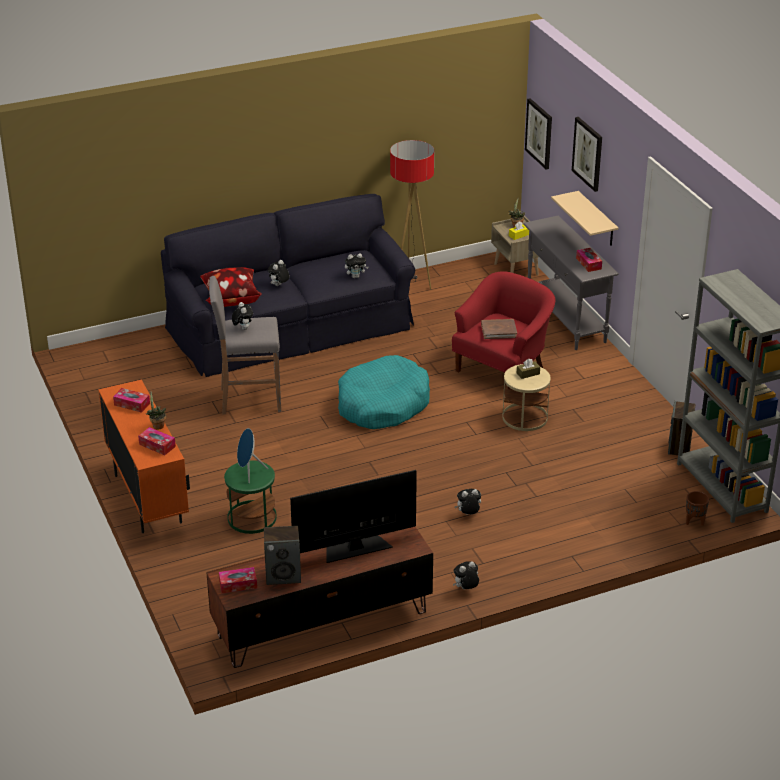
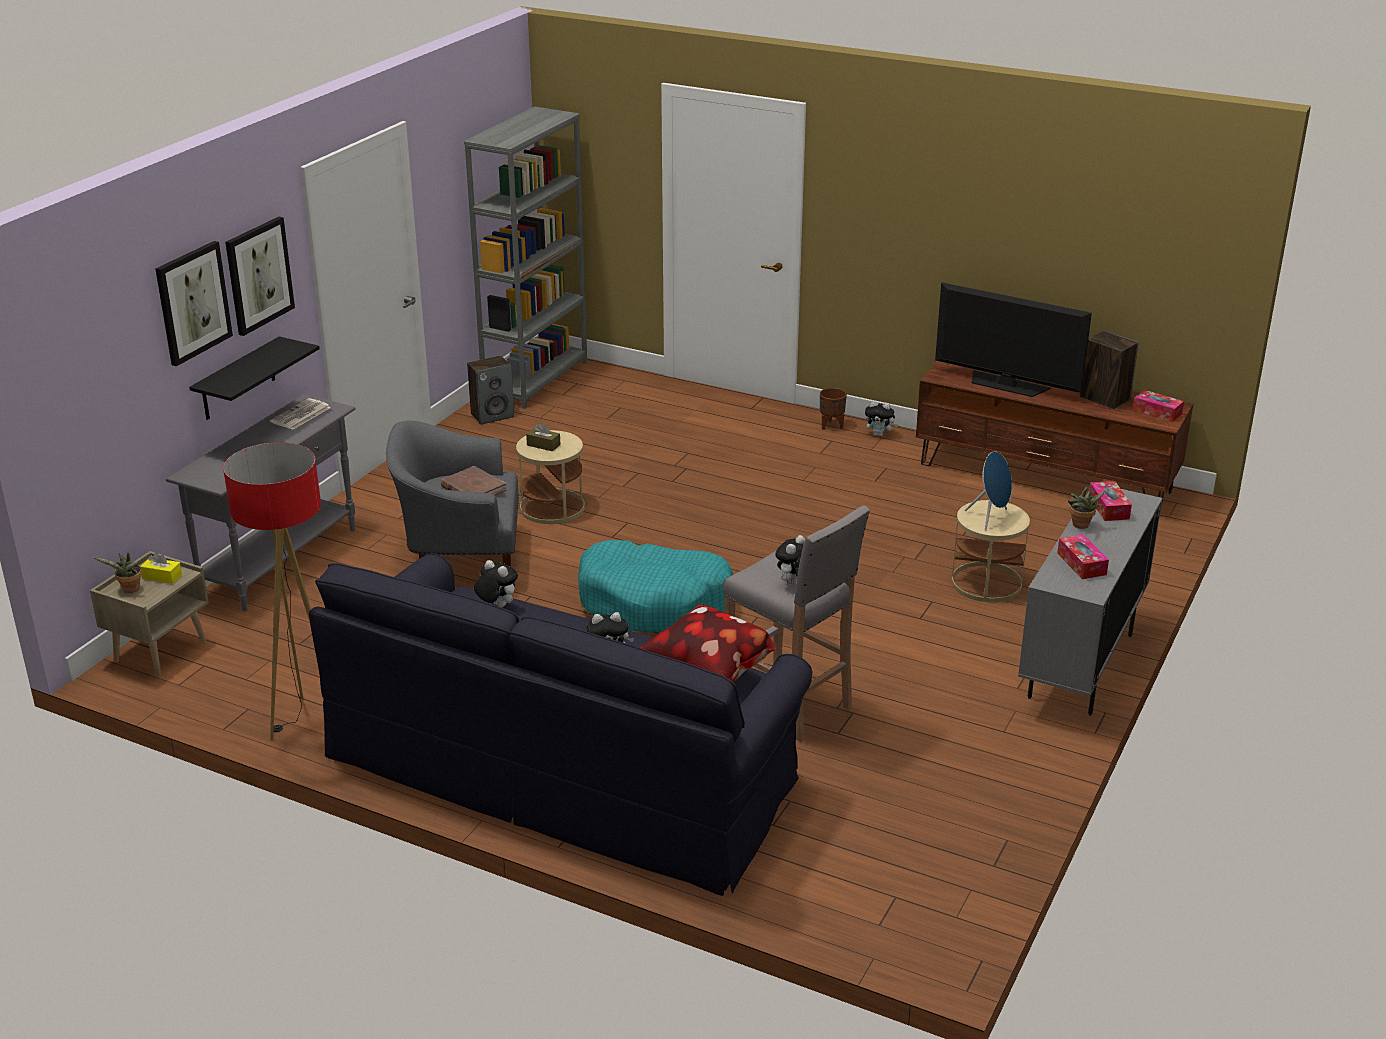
camera: 130 degrees left, 5 degrees down
orange cabinet [98,380,190,533] -> grey cabinet [1018,489,1162,715]
green side table [224,460,277,534] -> beige side table [952,500,1030,602]
red armchair [452,271,555,390] -> grey armchair [386,421,519,567]
plush toy [454,489,481,515] -> none
picture [525,98,552,169] -> picture moved to [225,217,295,336]
beige shelf [551,191,618,246] -> black shelf [189,336,320,420]
tissue box [576,248,602,272] -> newspaper [270,398,331,429]
brown planter [686,491,709,526] -> brown planter moved to [820,388,847,430]

